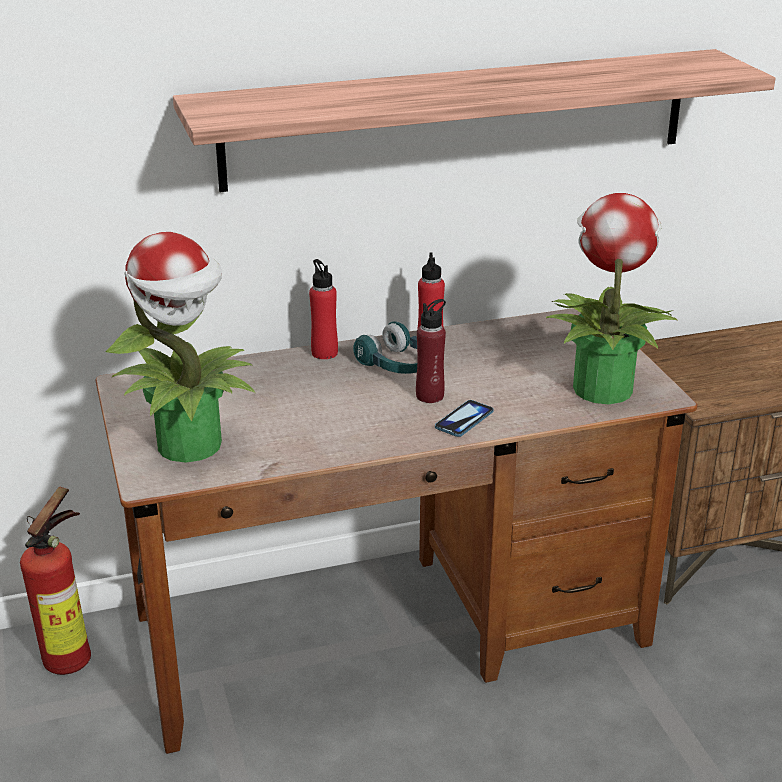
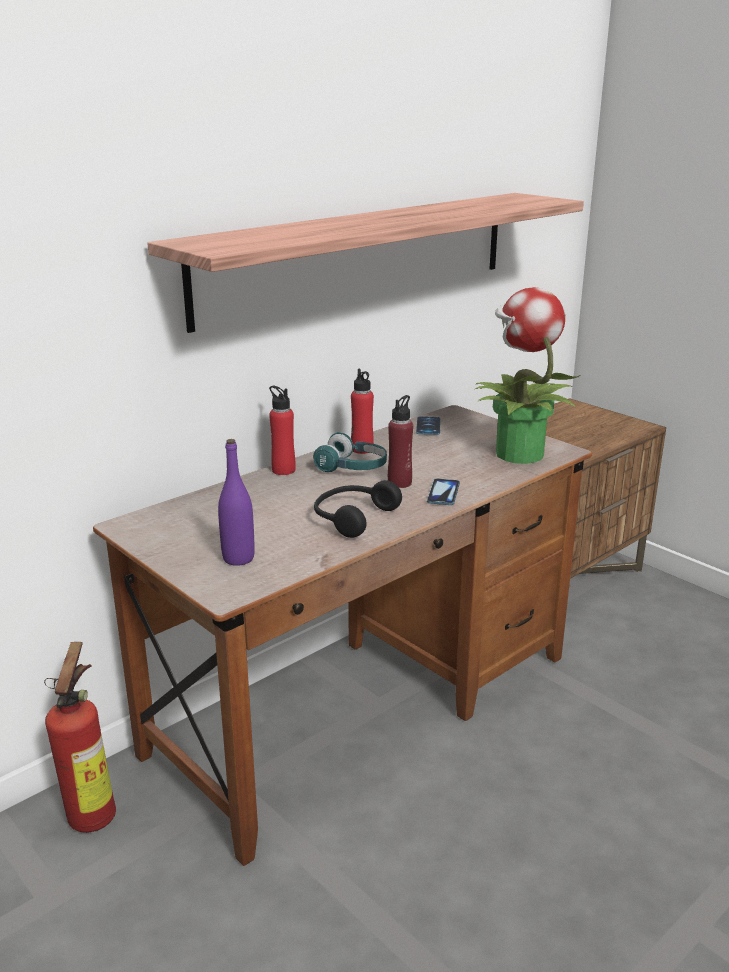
camera: 25 degrees left, 5 degrees down
potted plant [106,232,255,463] -> purple bottle [218,439,255,566]
none -> black headphones [314,480,402,538]
none -> phone [416,416,441,435]

